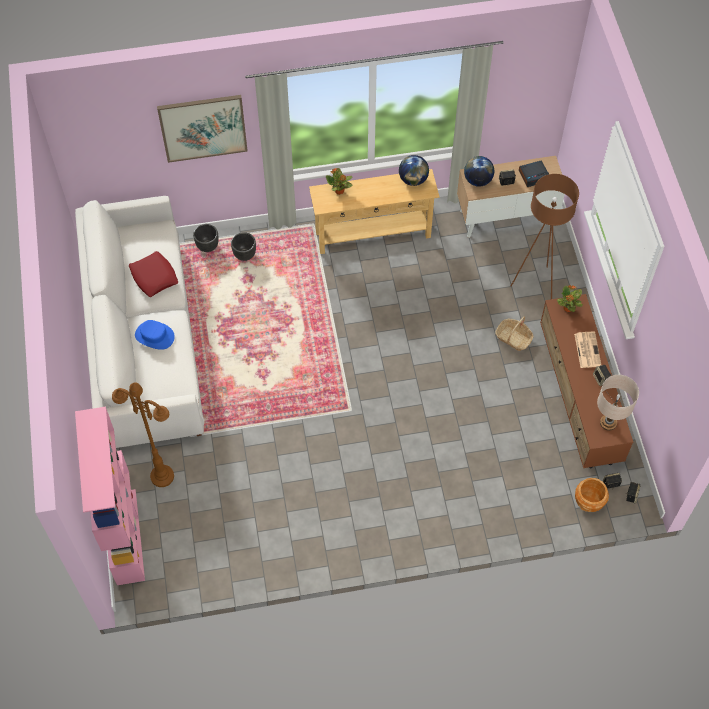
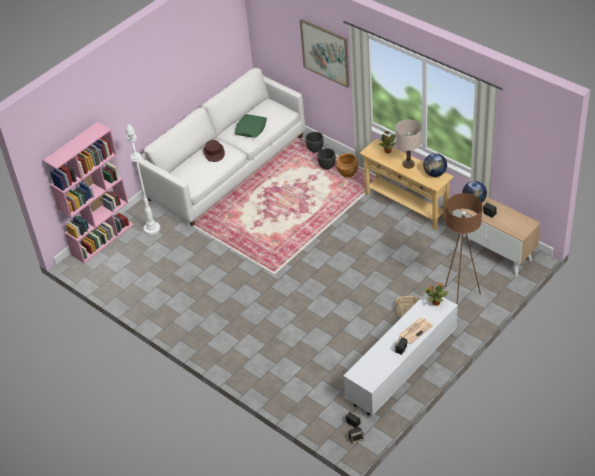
camera: 55 degrees right, 15 degrees down
brown floor lamp [112,382,174,487] -> white floor lamp [126,124,160,235]
red pillow [129,251,178,297] -> green pillow [235,114,267,138]
blue hat [135,320,175,350] -> brown hat [203,140,225,162]
alarm clock [519,160,549,187] -> none
brown tv stand [540,294,633,468] -> white tv stand [343,292,458,415]
brown planter [575,478,609,512] -> brown planter moved to [336,153,358,178]
beige table lamp [597,375,639,431] -> beige table lamp moved to [395,120,421,169]

